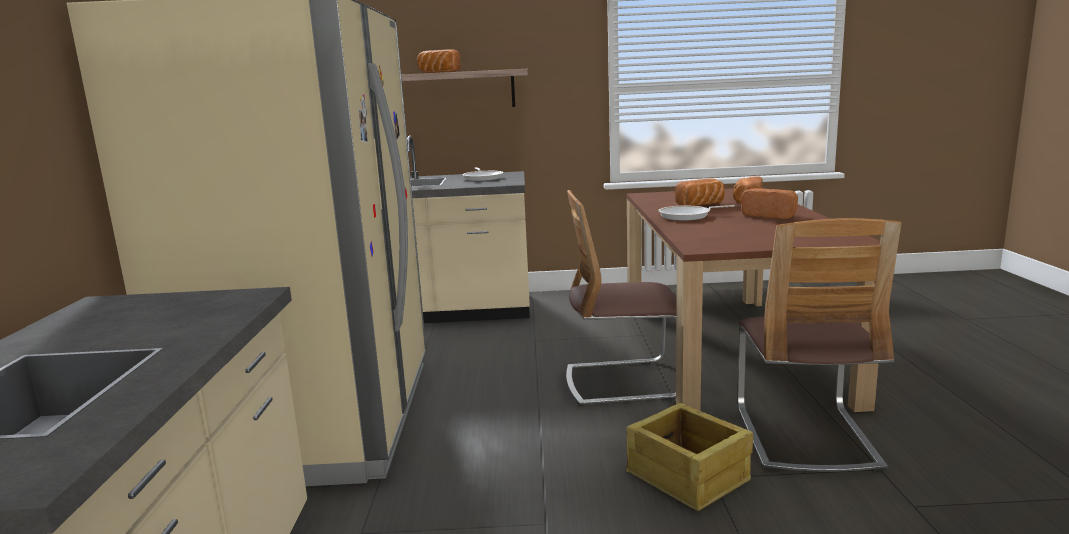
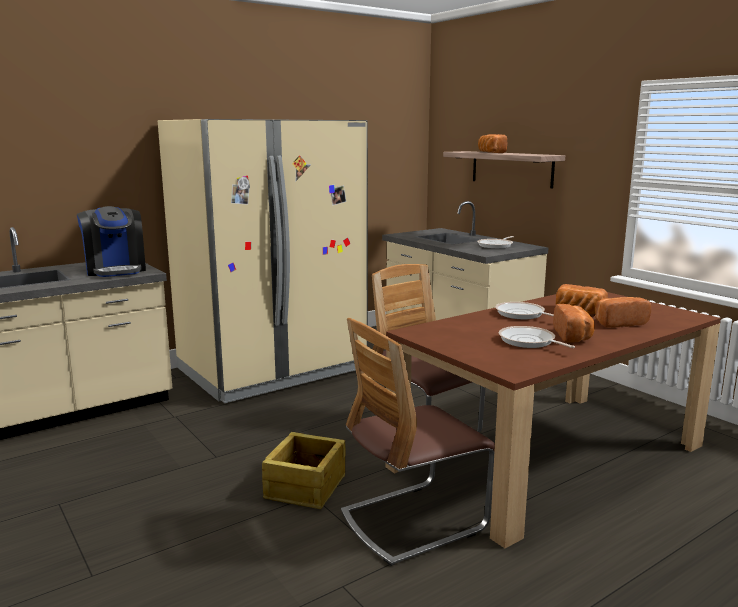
camera: 55 degrees right, 0 degrees up
none -> coffee machine [77,206,146,277]
none -> frying pan [499,326,575,348]

